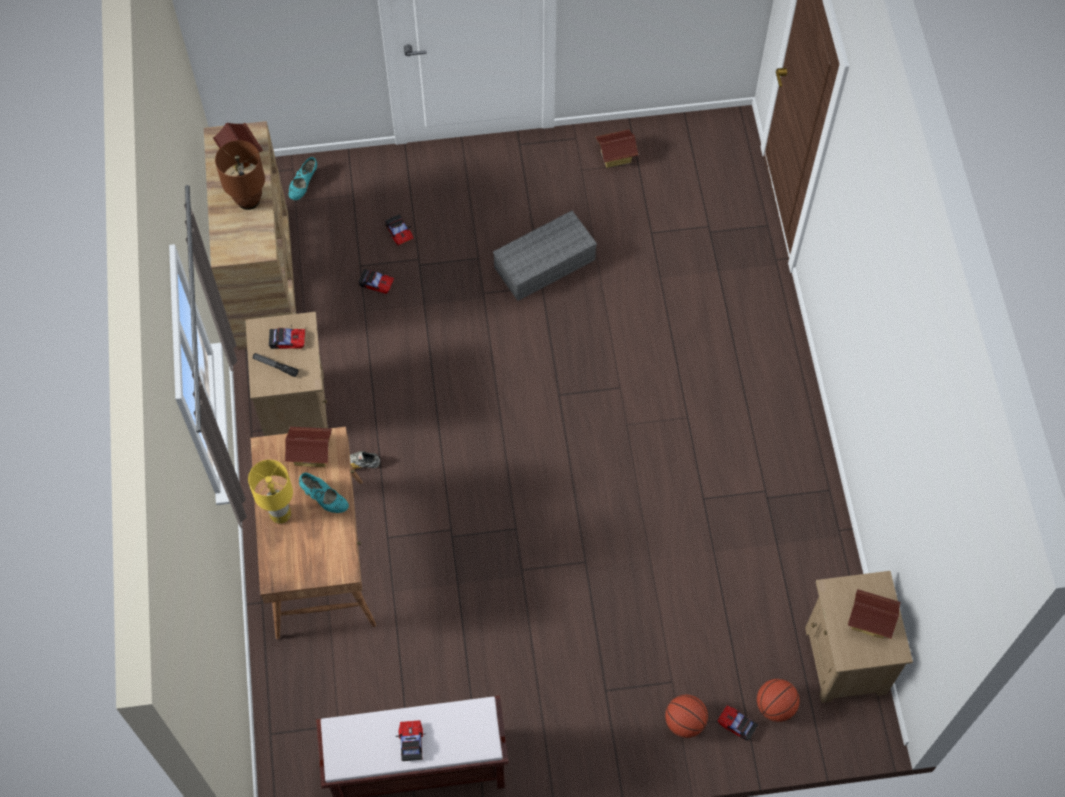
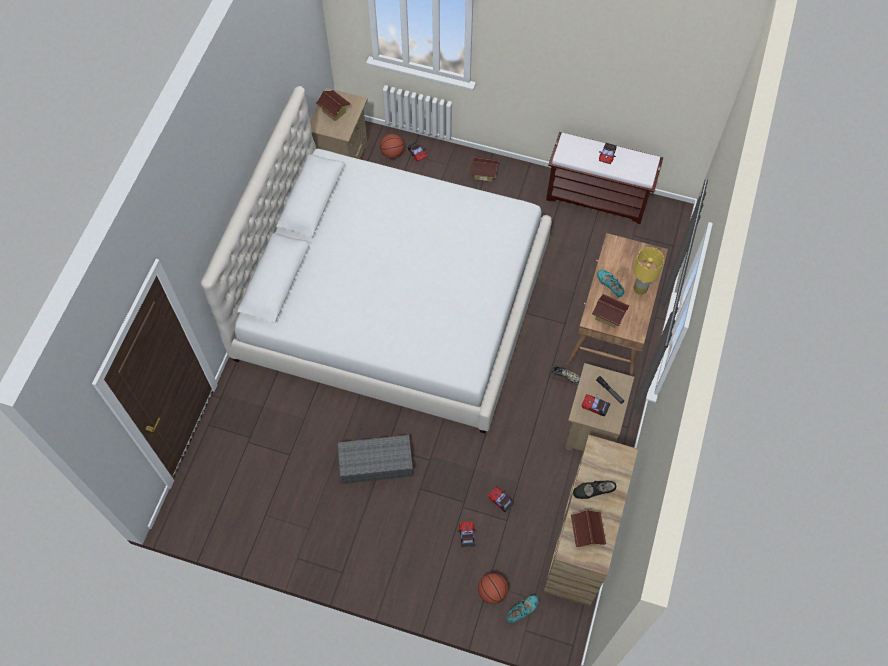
camera: 155 degrees left, 0 degrees up
brown table lamp [215,140,265,210] -> black shoe [573,480,616,499]
toy house [596,129,639,168] -> toy house moved to [471,156,499,182]
basketball [665,695,708,738] -> basketball moved to [478,573,508,604]
none -> white bed [201,86,552,433]

